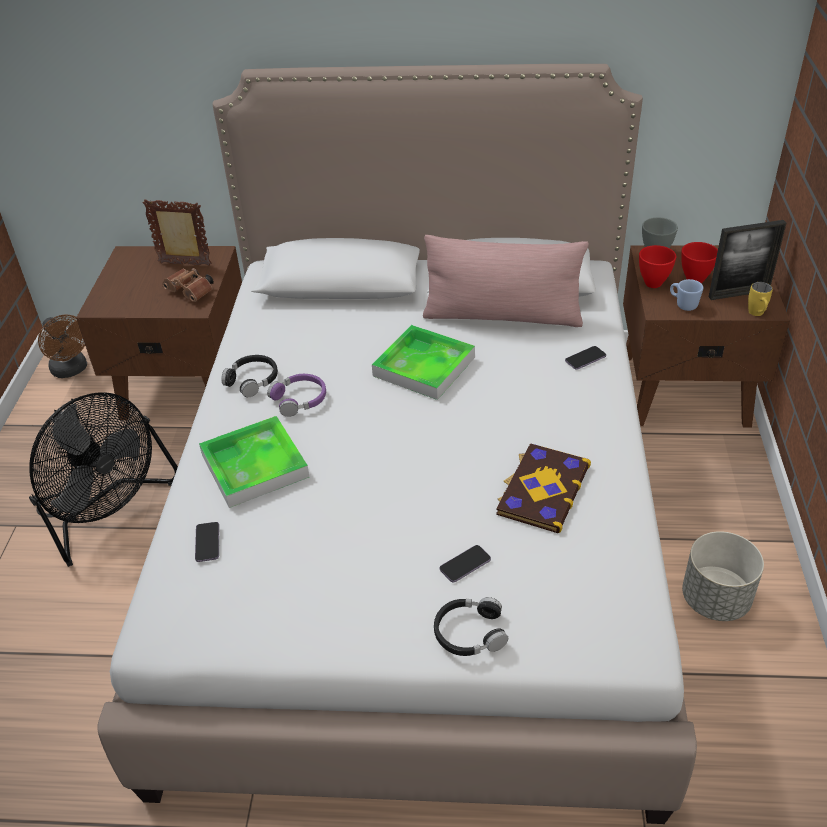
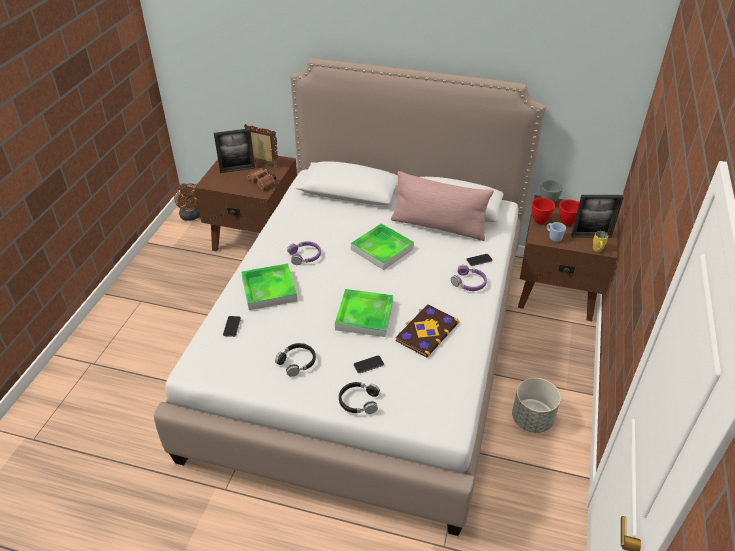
camera: 10 degrees right, 0 degrees up
black fan [29,392,178,567] -> none
black headphones [221,355,278,397] -> black headphones moved to [275,343,316,377]
none -> picture frame [214,128,255,173]
none -> tray [335,289,393,337]
none -> purple headphones [451,265,487,291]

